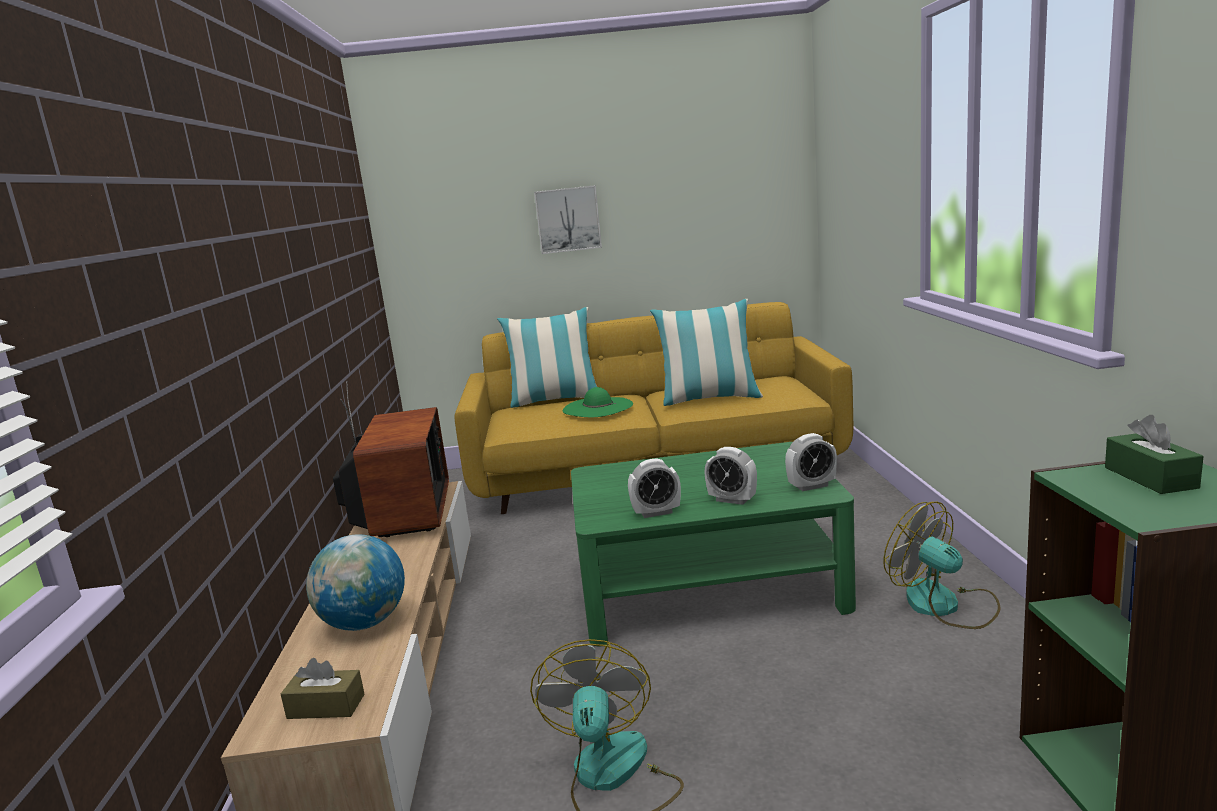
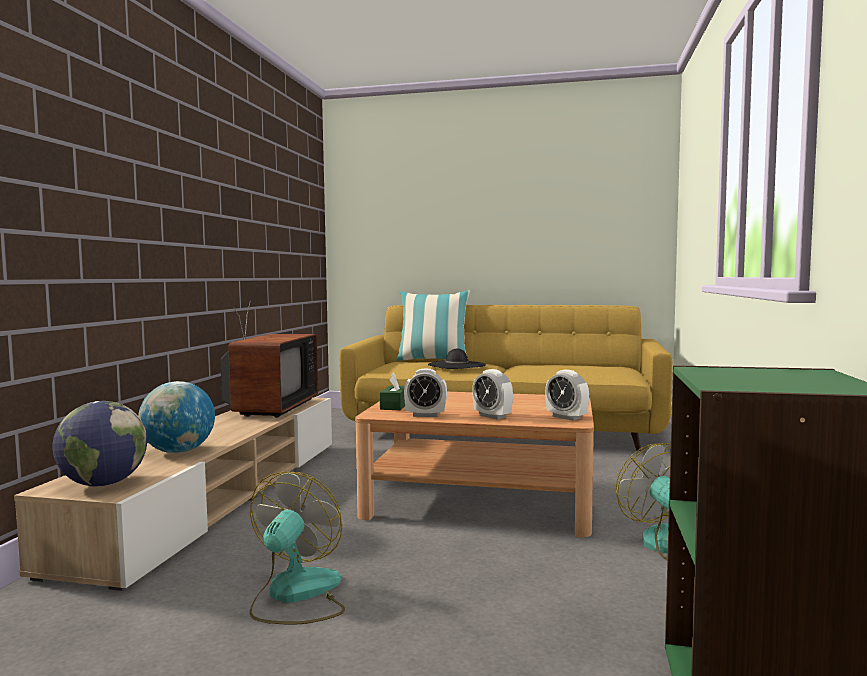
camera: 15 degrees right, 10 degrees down
brown tissue box [281,658,365,719] -> globe [53,401,147,487]
picture [534,185,602,254] -> none
green hat [563,387,633,417] -> black hat [428,348,486,369]
green coffee table [571,442,856,645] -> brown coffee table [355,392,594,537]
pillow [650,299,763,406] -> none
alarm clock [785,433,837,491] -> alarm clock turned 45 degrees clockwise [545,370,589,421]
green tissue box [1105,415,1204,494] -> green tissue box moved to [380,373,405,410]

